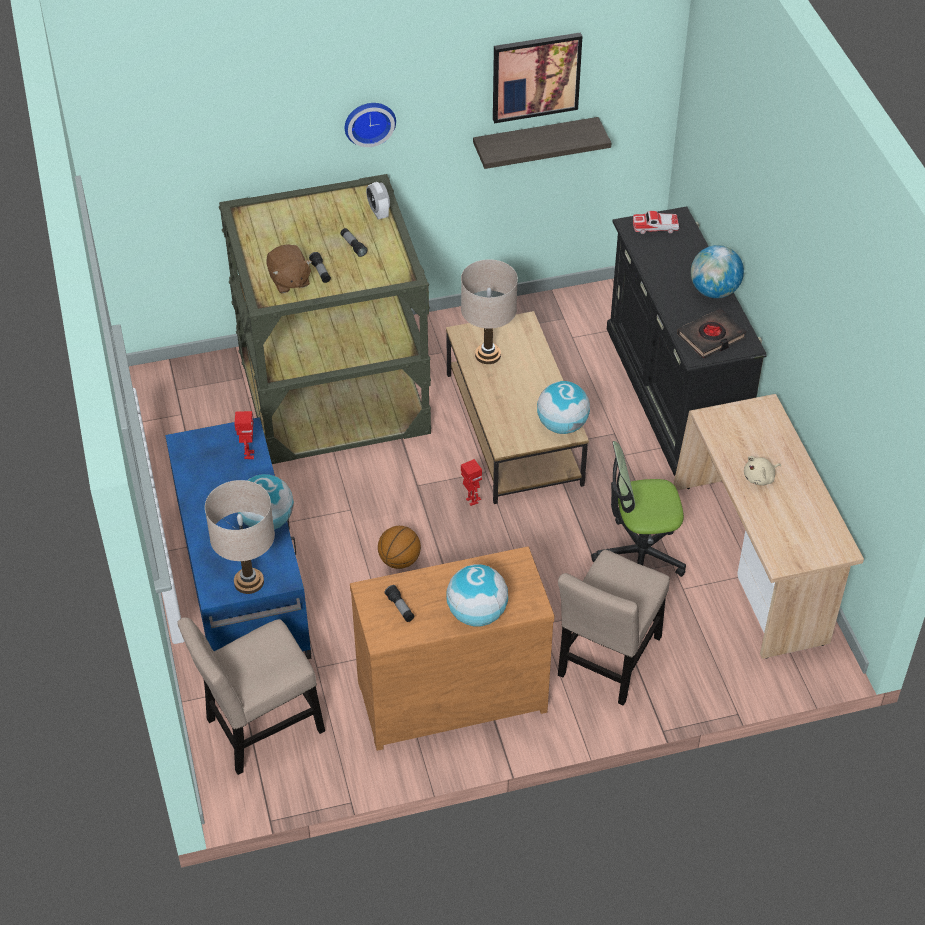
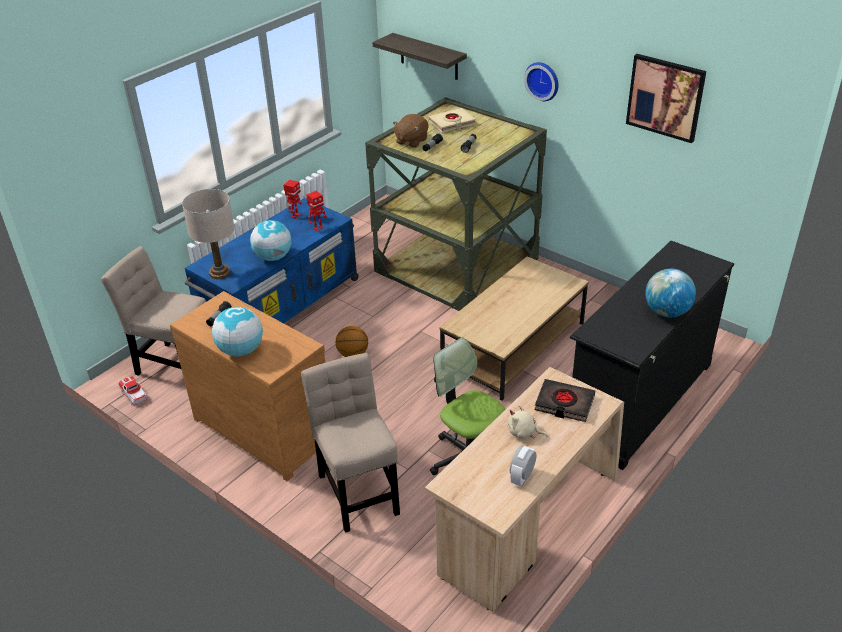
camera: 55 degrees right, 10 degrees down
alarm clock [366,182,390,220] -> alarm clock moved to [510,446,537,486]
beige table lamp [461,259,518,364] -> none
toy robot [461,459,482,506] -> toy robot moved to [284,180,302,219]
shelf [473,117,611,169] -> shelf moved to [373,33,467,80]
globe [537,381,590,434] -> none
beige chair [558,550,670,705] -> beige chair turned 75 degrees clockwise [301,353,400,533]
toy car [633,211,679,234] -> toy car moved to [119,376,148,405]
black book [677,309,746,358] -> black book moved to [535,379,595,422]
none -> beige book [428,108,476,133]

